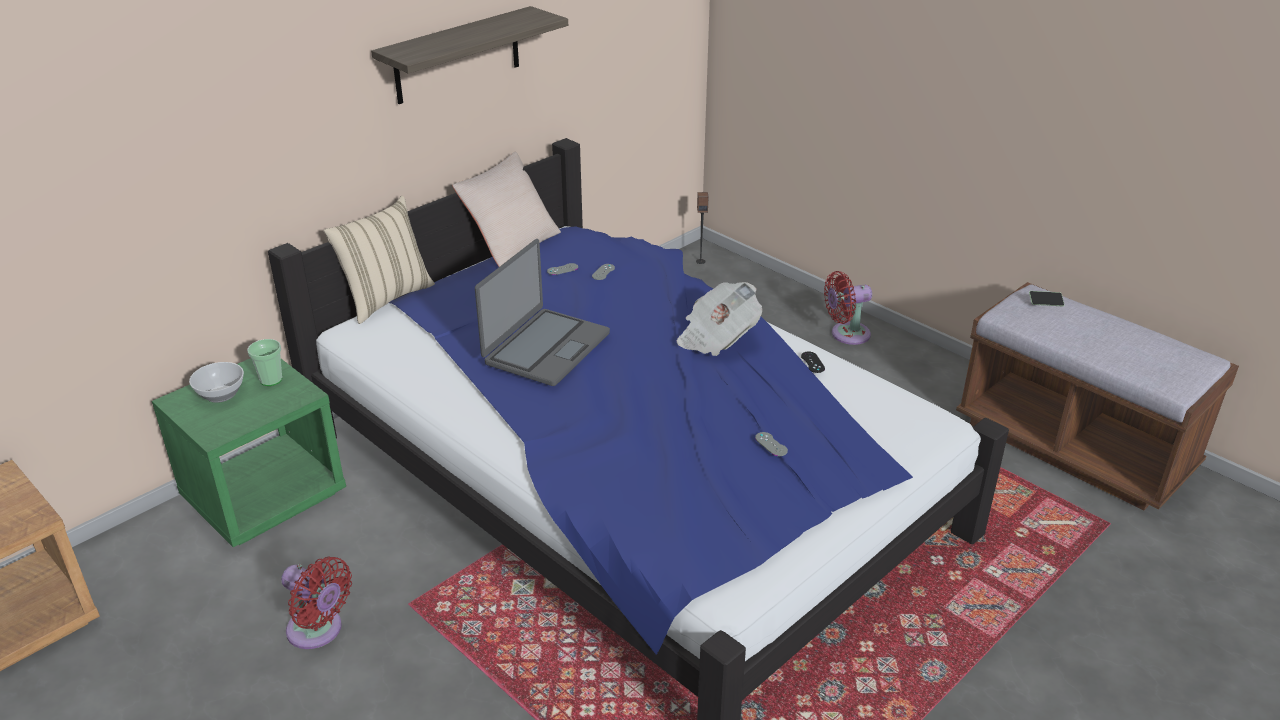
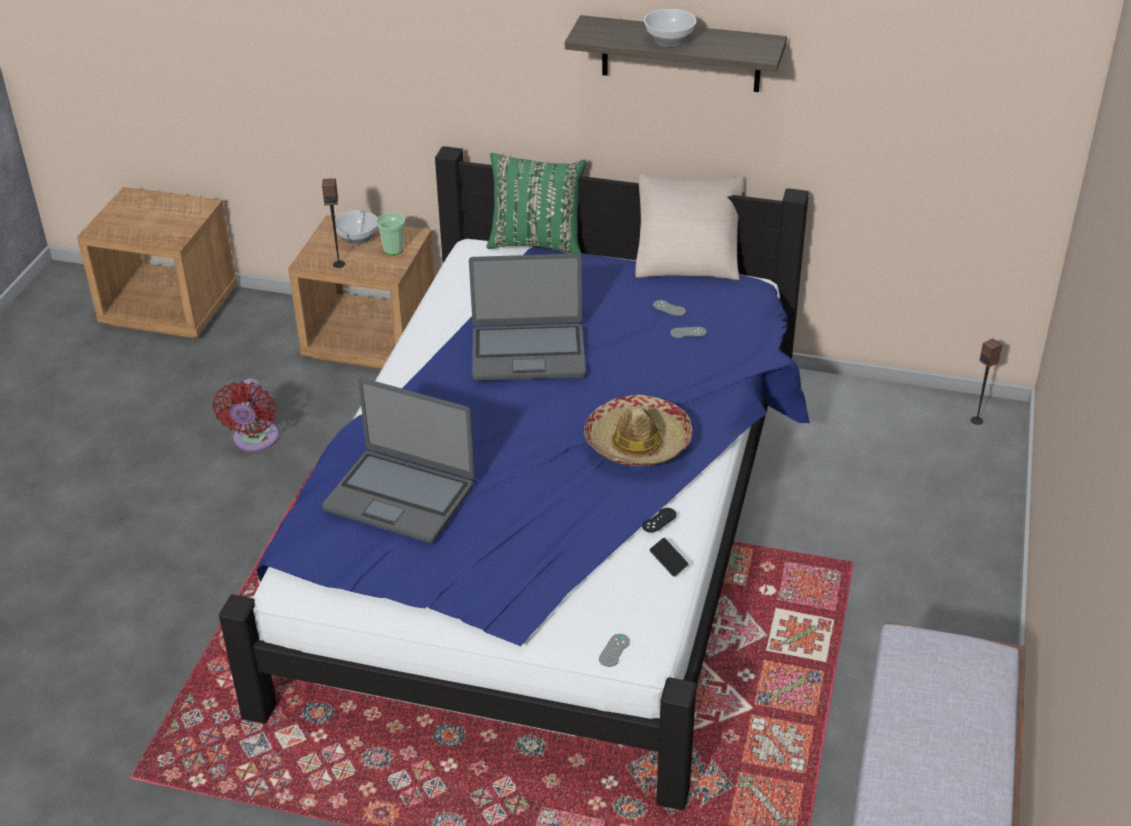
camera: 60 degrees right, 5 degrees up
green nightstand [152,358,346,547] -> brown nightstand [288,215,435,369]
beige pillow [324,196,435,324] -> green pillow [486,153,586,255]
newspaper [677,282,762,356] -> hat [584,395,692,466]
grey game controller [755,432,788,456] -> grey game controller moved to [599,634,630,667]
red fan [824,271,872,345] -> none
phone [1029,291,1064,306] -> phone moved to [649,537,689,577]
none -> speaker [322,178,345,268]
none -> laptop [322,378,475,543]
none -> bowl [644,9,696,47]

